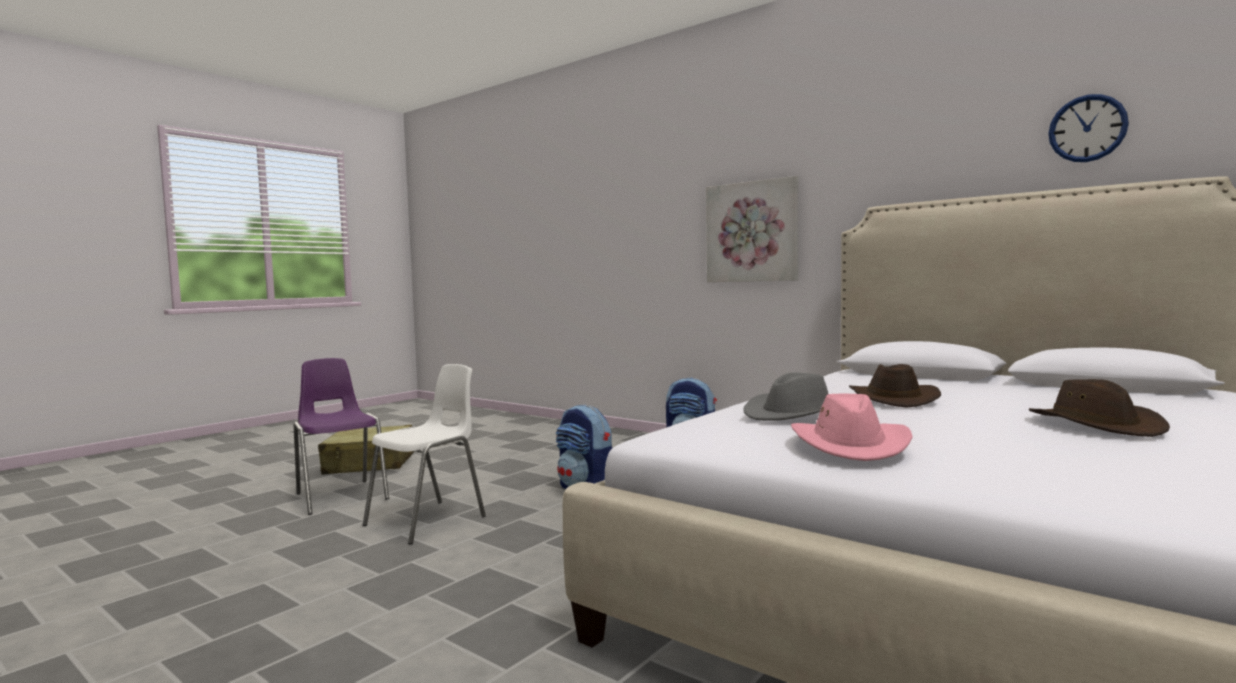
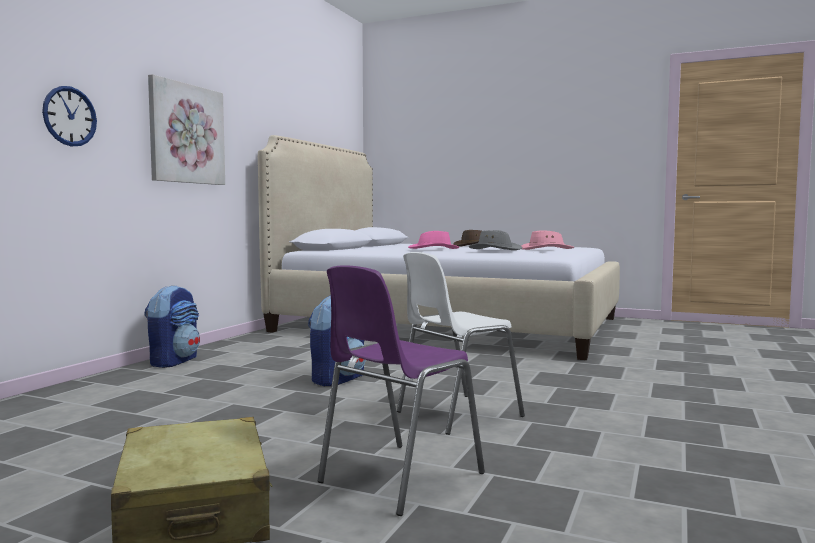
camera: 105 degrees left, 0 degrees up
white chair [363,364,486,545] -> white chair turned 60 degrees counterclockwise [397,252,525,435]
brown hat [849,364,941,407] -> pink hat [408,231,459,249]
wall clock [1048,94,1129,162] -> wall clock moved to [42,86,97,147]

